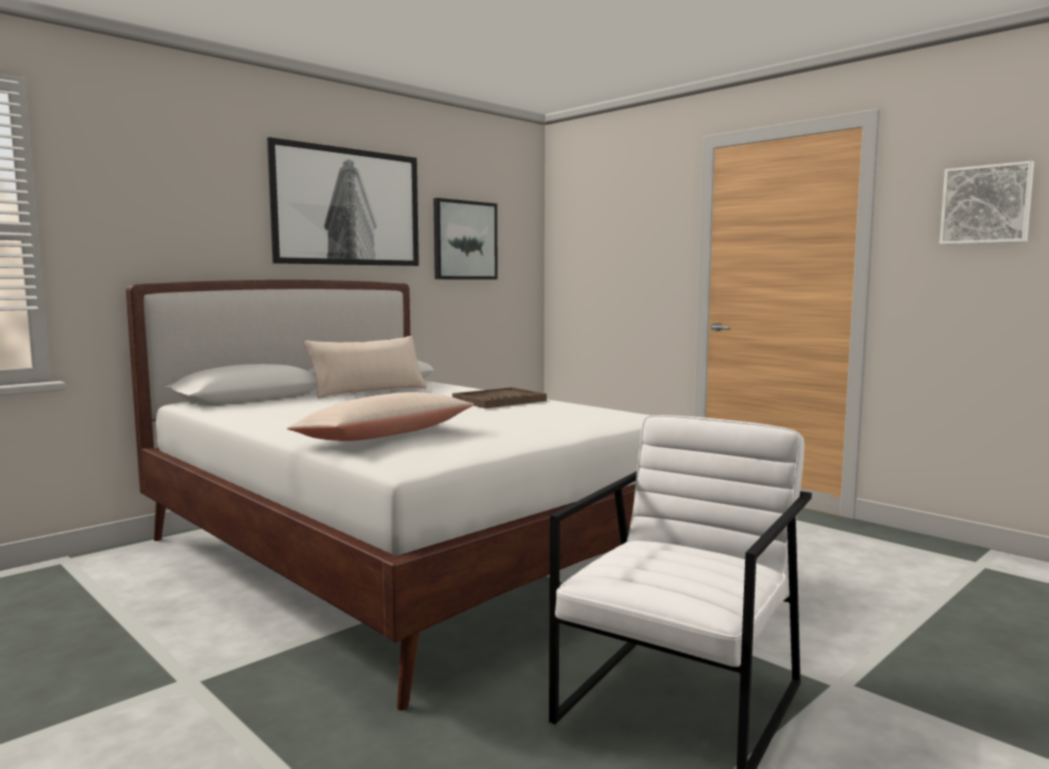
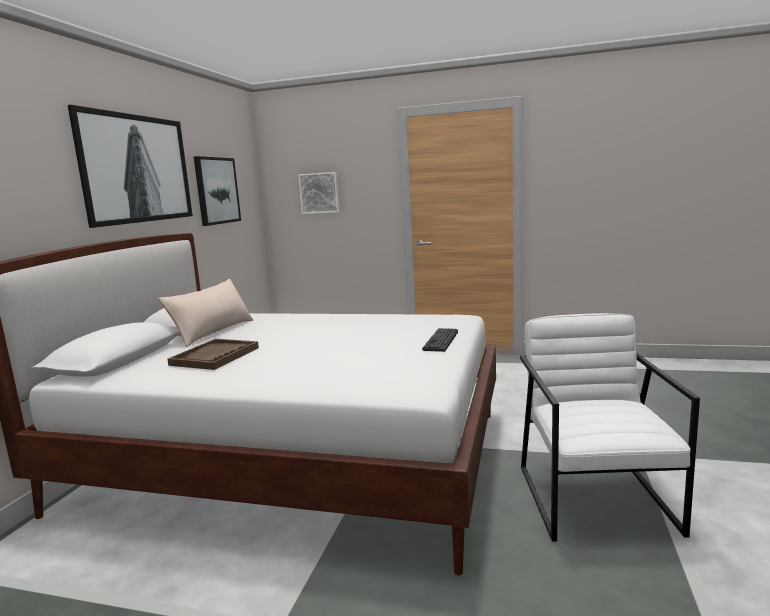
camera: 30 degrees left, 5 degrees up
beige pillow [287,392,474,441] -> none
brown tray [452,387,547,409] -> brown tray moved to [167,339,259,370]
picture [939,161,1034,245] -> picture moved to [298,172,340,214]
none -> keyboard [422,328,458,352]

